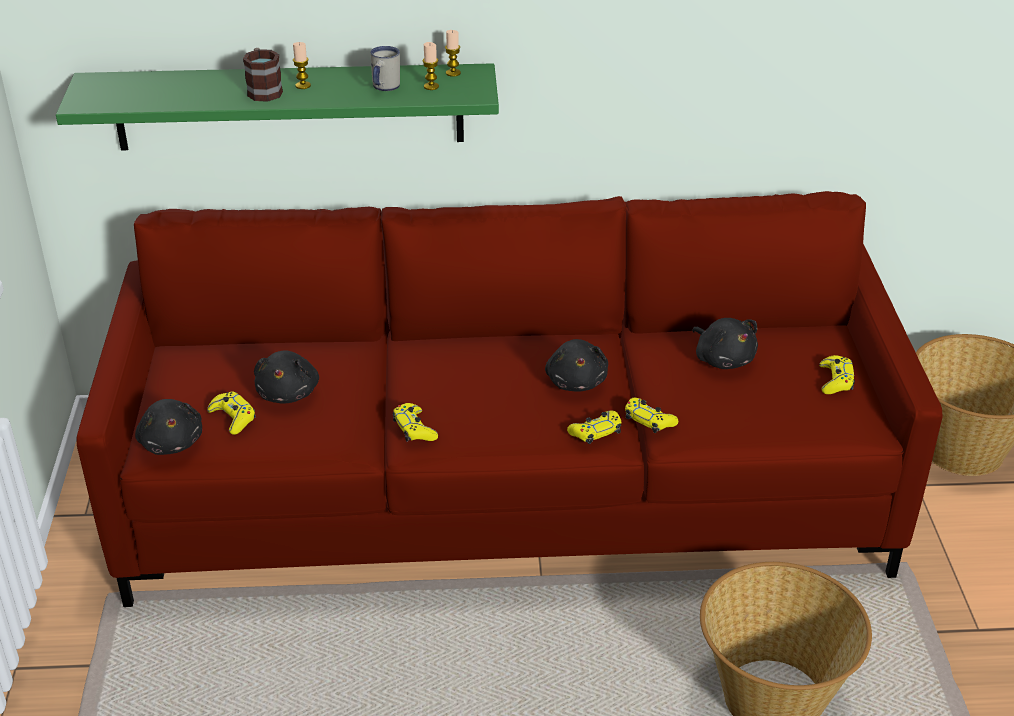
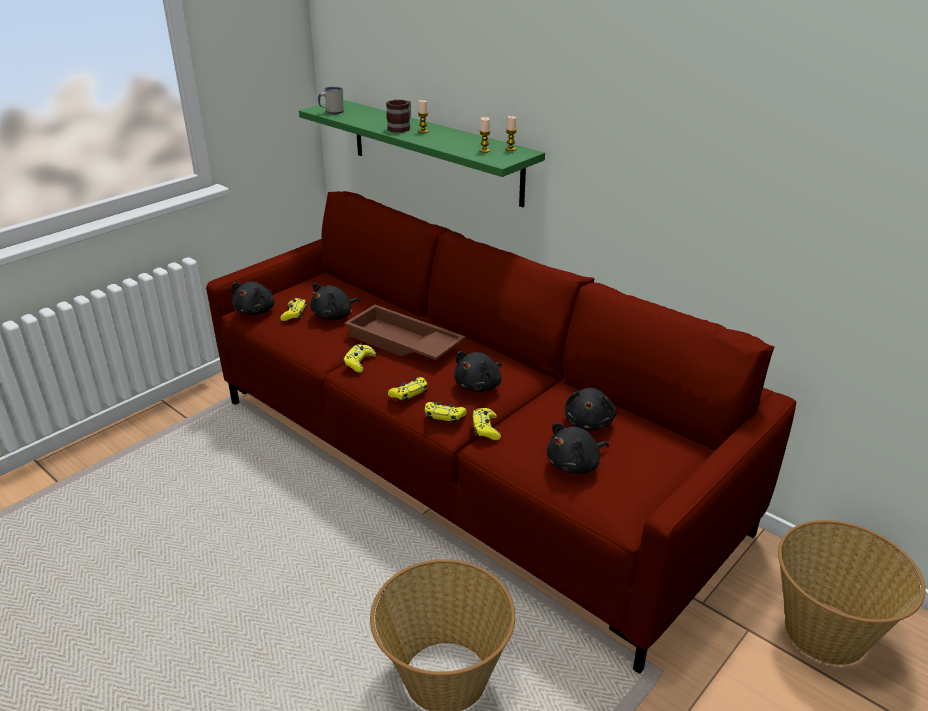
camera: 45 degrees right, 5 degrees down
white mug [370,46,400,91] -> white mug moved to [318,87,344,114]
yellow game controller [819,355,855,394] -> yellow game controller moved to [388,377,427,402]
none -> brown tray [344,305,465,360]
none -> black plush toy [547,423,609,474]

